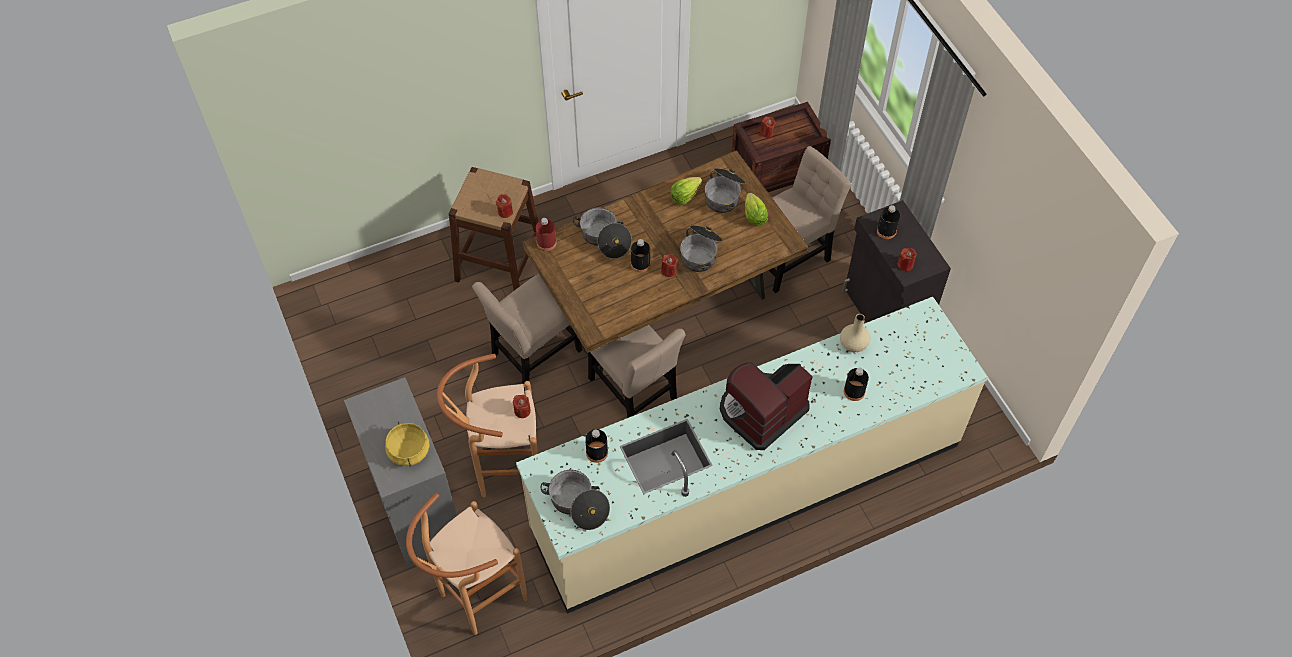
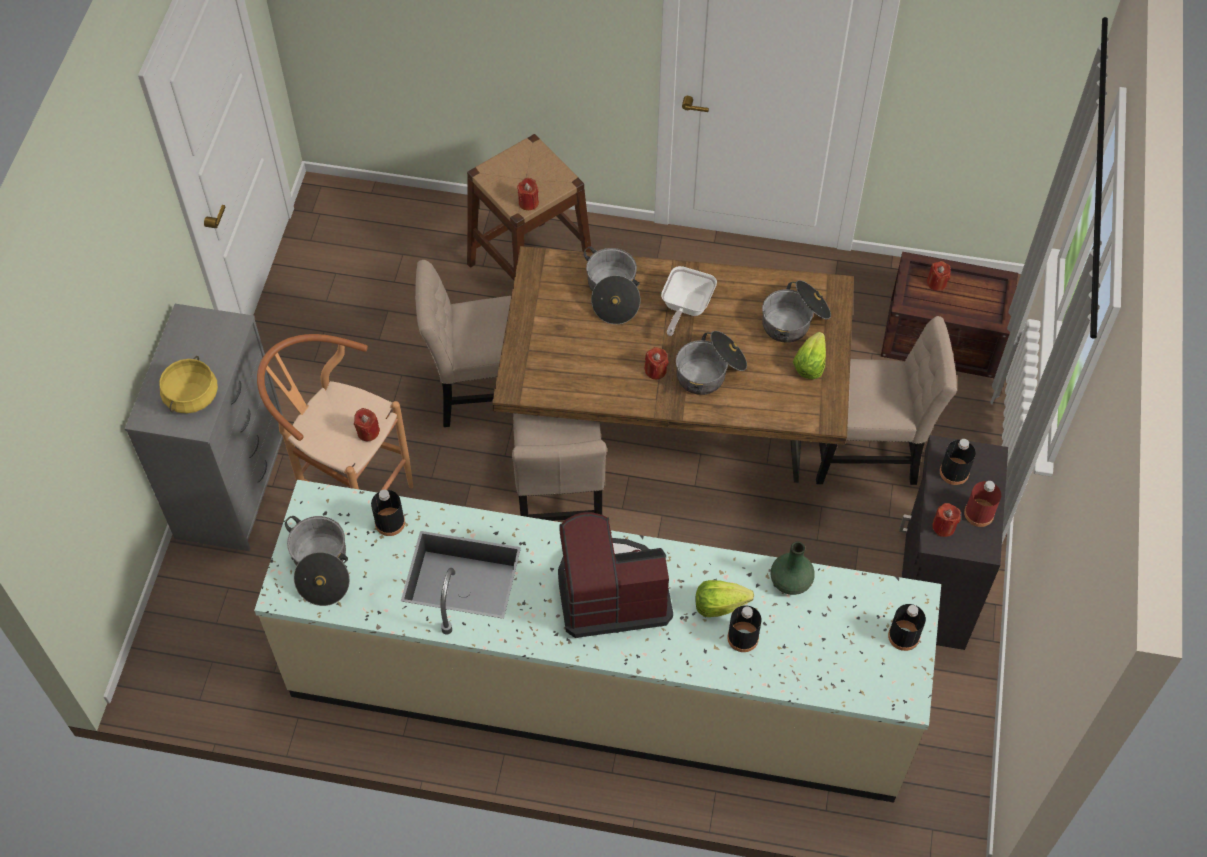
camera: 35 degrees right, 0 degrees up
brown stool [406,493,527,635] -> none
red bottle [536,218,557,251] -> red bottle moved to [964,481,1001,527]
black bottle [631,239,651,272] -> black bottle moved to [888,604,926,651]
lettuce [670,177,702,205] -> lettuce moved to [696,580,754,617]
beige vase [840,314,870,352] -> green vase [770,541,815,595]
none -> frying pan [661,266,717,336]

